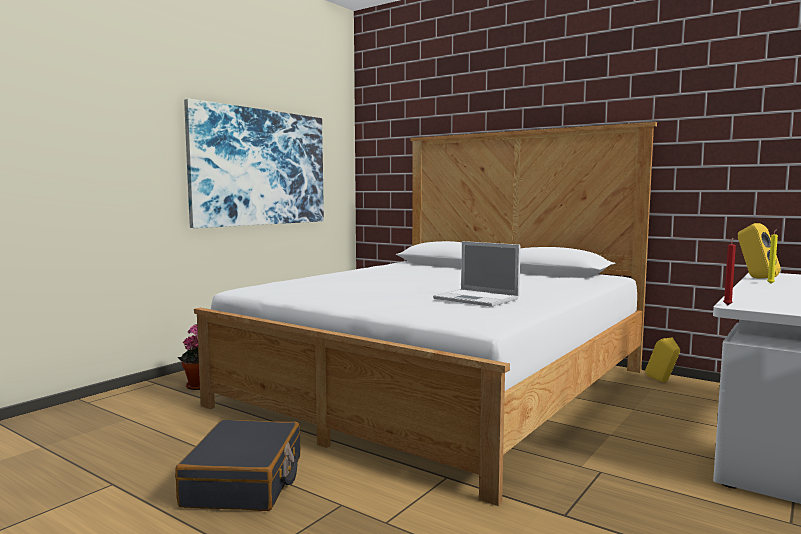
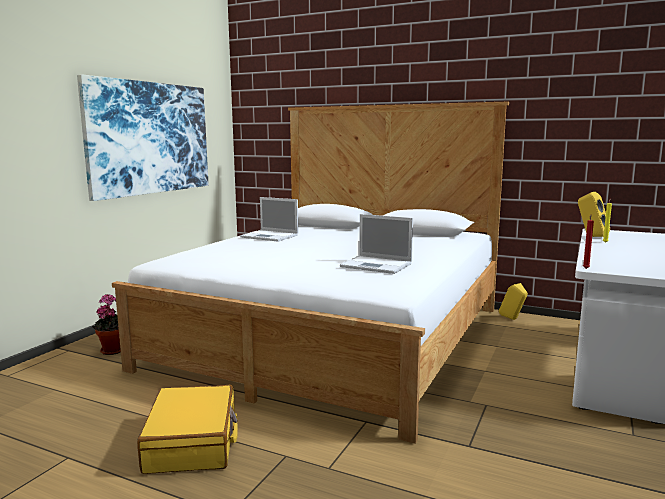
camera: 10 degrees left, 5 degrees up
black suitcase [175,420,300,511] -> yellow suitcase [137,385,238,474]
none -> laptop [240,197,298,242]

